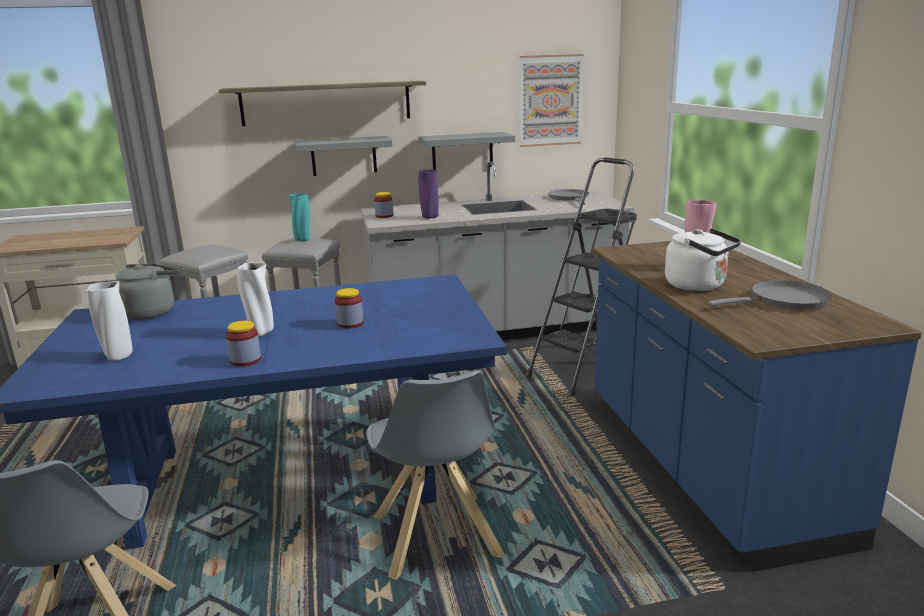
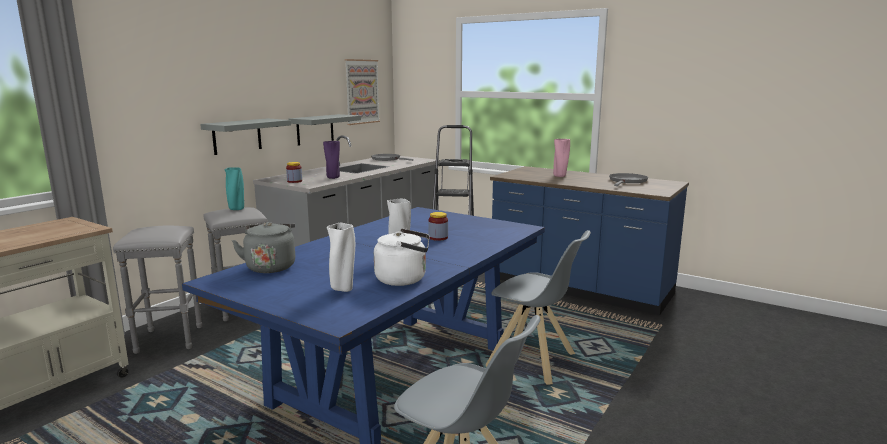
camera: 45 degrees left, 5 degrees down
shelf [219,81,426,126] -> none
jar [226,321,261,367] -> none
white kettle [665,228,741,291] -> white kettle moved to [374,229,430,286]

